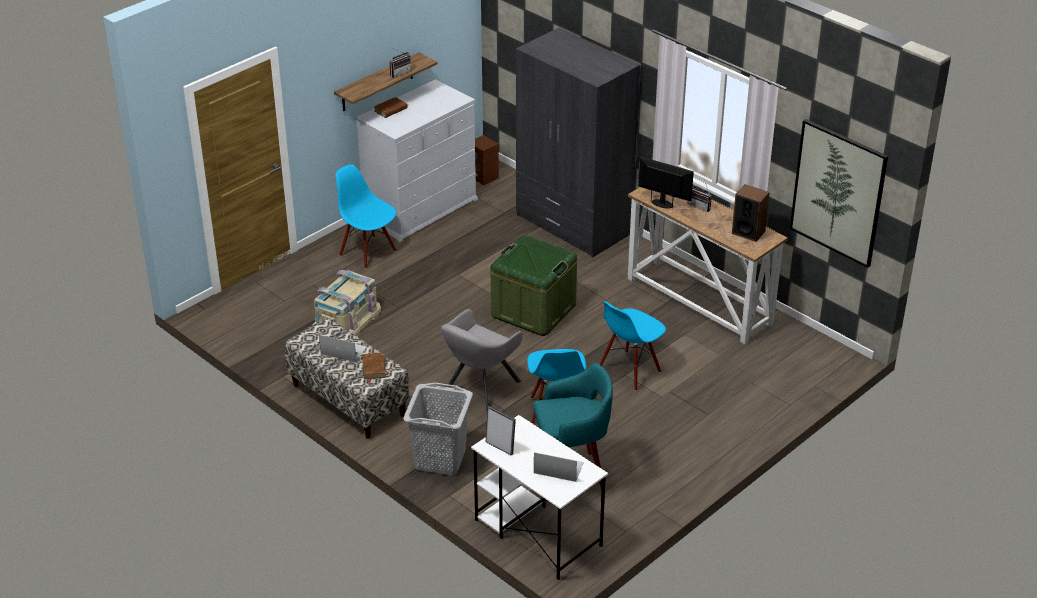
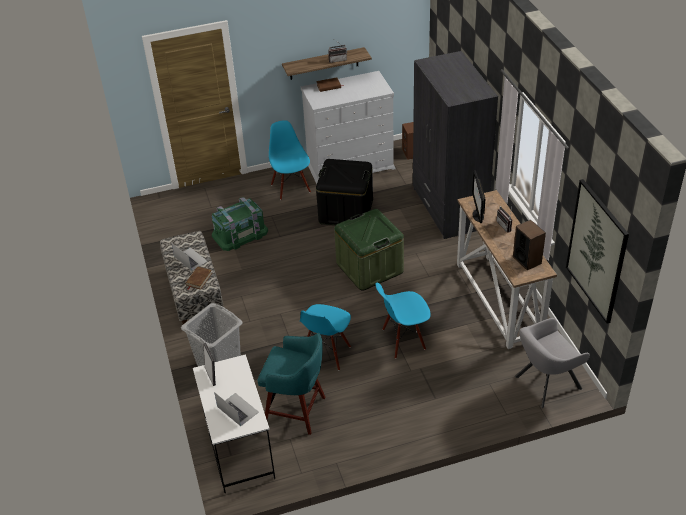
camera: 30 degrees right, 5 degrees up
beige storage box [313,270,381,337] -> green storage box [212,197,268,251]
grey armchair [441,309,523,411] -> grey armchair moved to [515,318,590,408]
monitor [638,157,694,208] -> monitor turned 150 degrees counterclockwise [472,170,485,223]
none -> black storage box [316,159,373,226]

